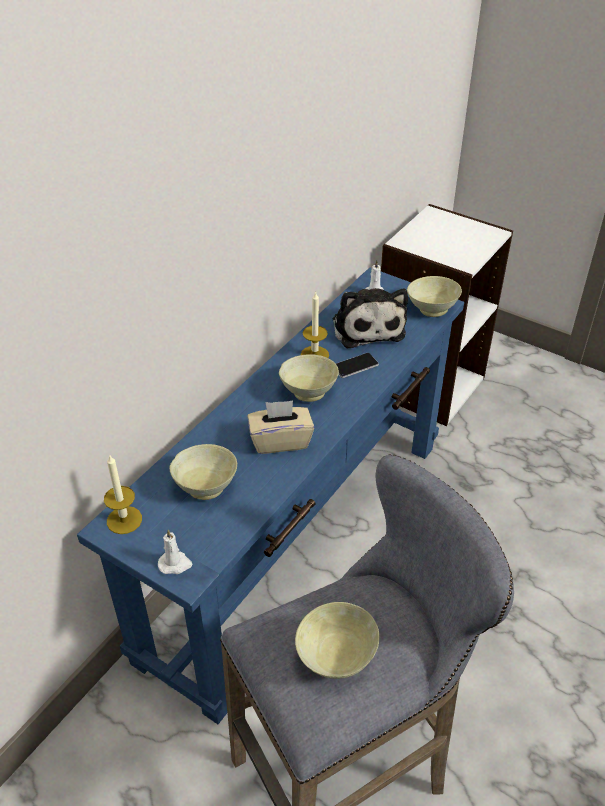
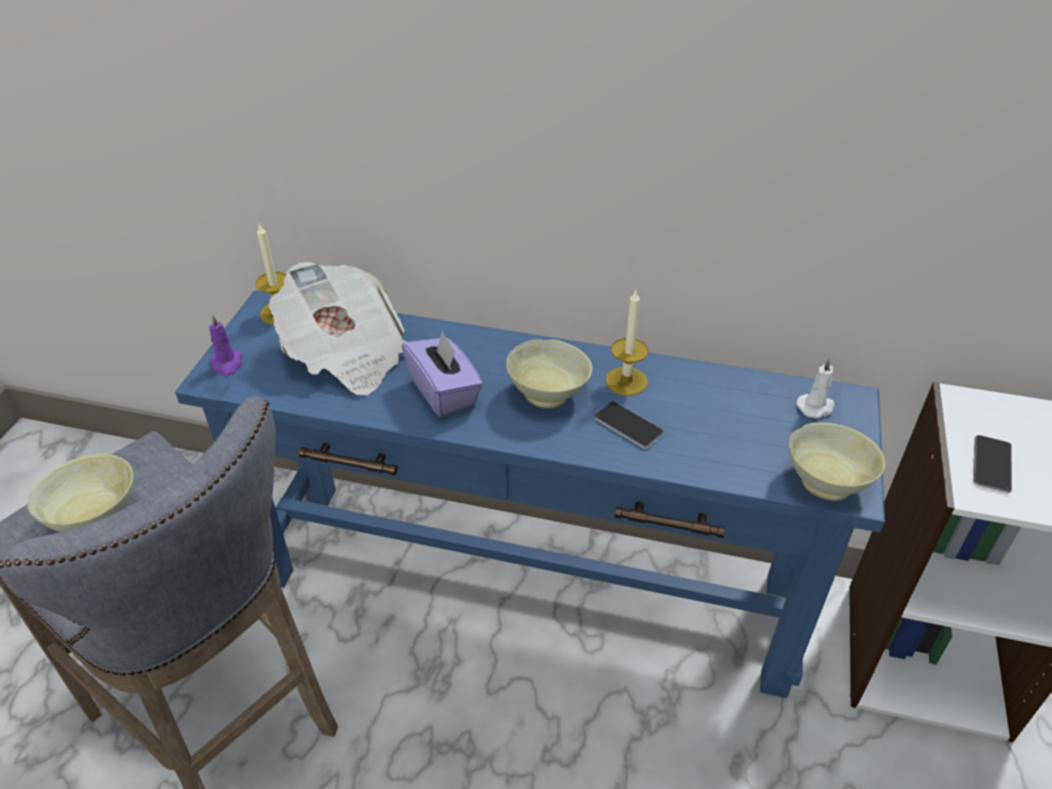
camera: 70 degrees right, 0 degrees up
white candle [158,529,193,574] -> purple candle [209,315,242,376]
beige bowl [170,444,237,500] -> newspaper [269,261,406,396]
beige tissue box [248,400,314,454] -> purple tissue box [402,330,483,417]
plush toy [332,288,408,348] -> none
none -> phone [973,435,1012,493]

